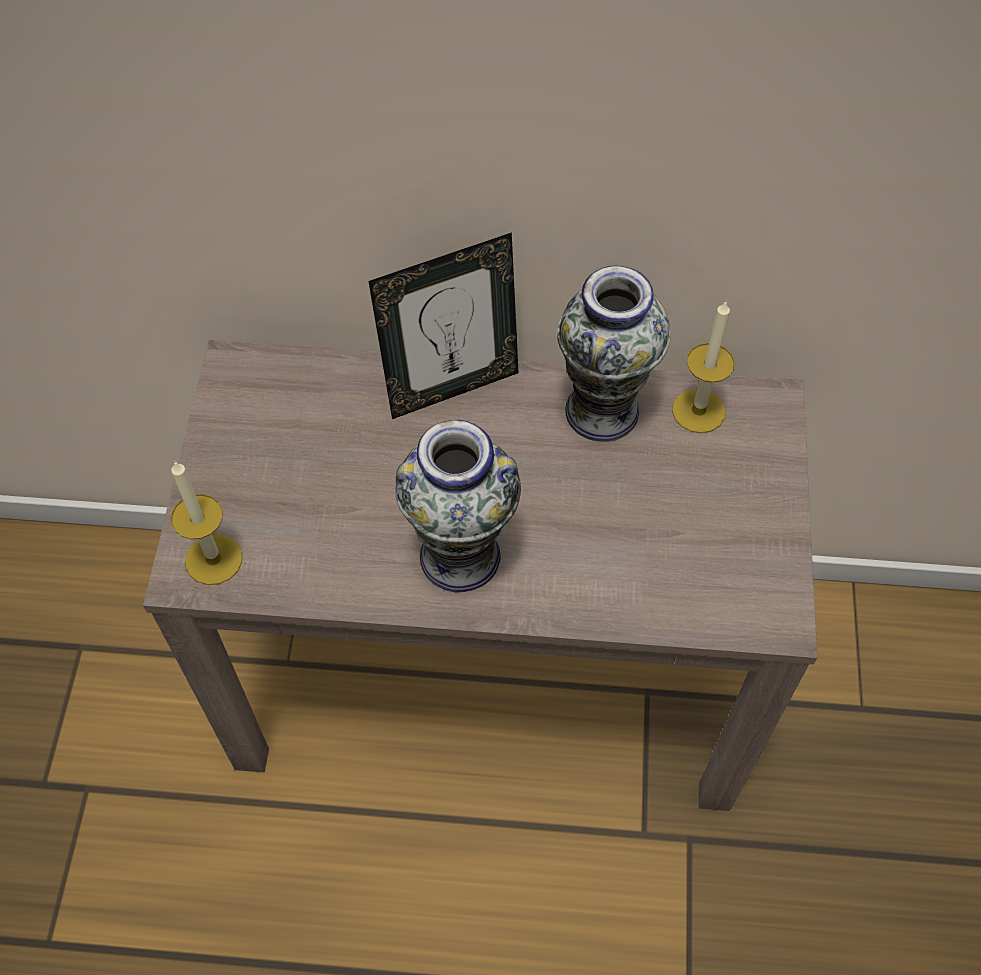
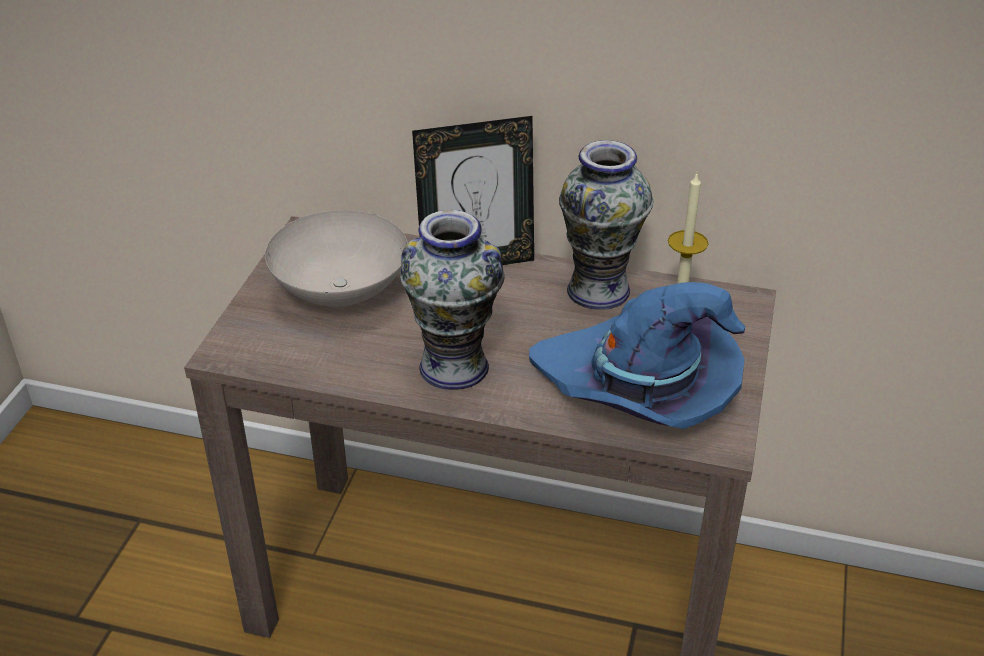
camera: 10 degrees right, 20 degrees down
candle [171,461,242,585] -> none
none -> white bowl [265,210,408,307]
none -> blue hat [529,282,745,429]

